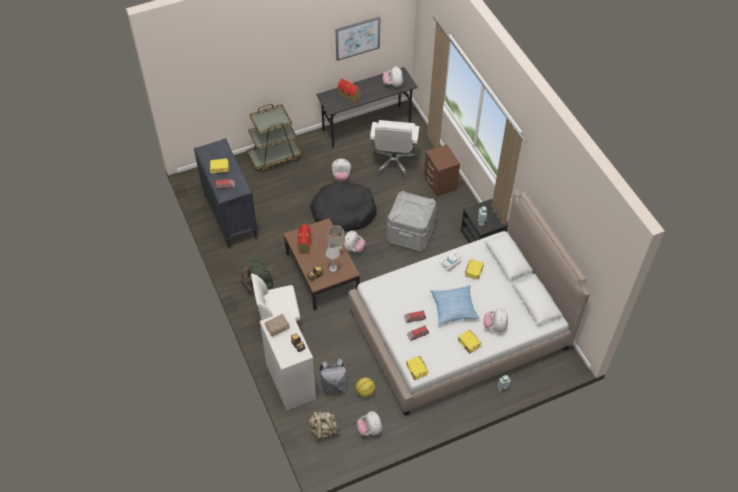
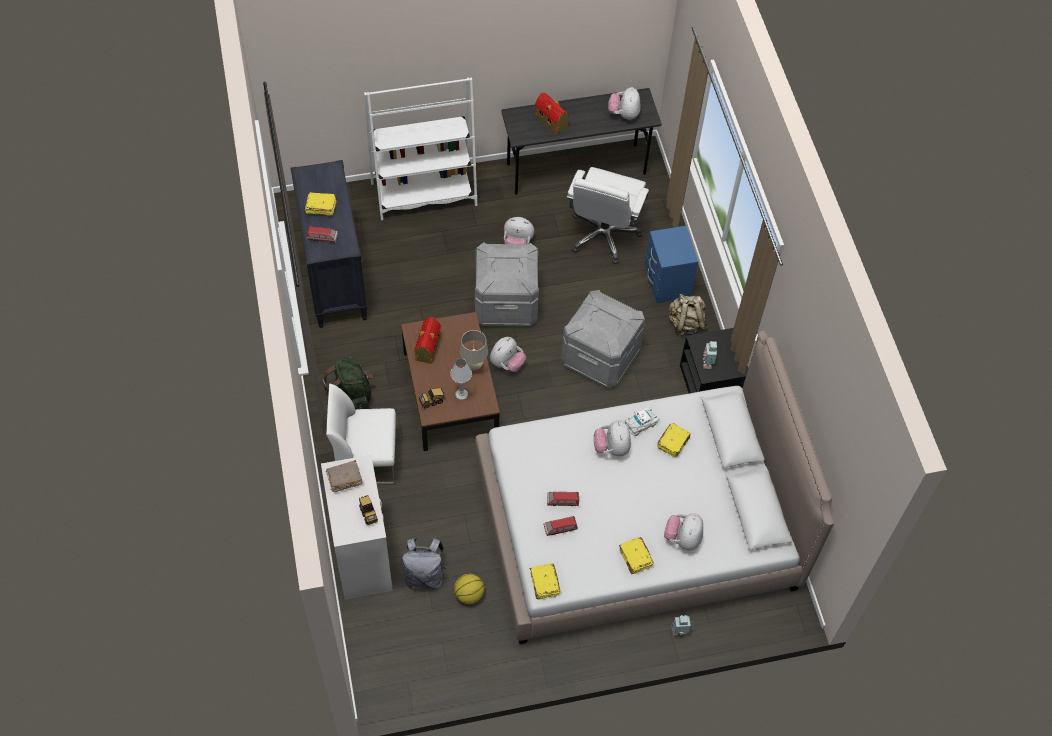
camera: 10 degrees right, 5 degrees up
brown cart [247,104,302,172] -> white bookcase [364,78,477,221]
beige backpack [309,410,340,442] -> beige backpack moved to [669,293,708,335]
black dog bed [310,182,377,232] -> grey storage box [475,242,539,326]
picture [336,16,380,61] -> none
plush toy [357,411,382,435] -> plush toy moved to [594,420,631,456]
brown nightstand [424,144,460,196] -> blue nightstand [645,226,698,303]
pillow [430,285,480,324] -> none

